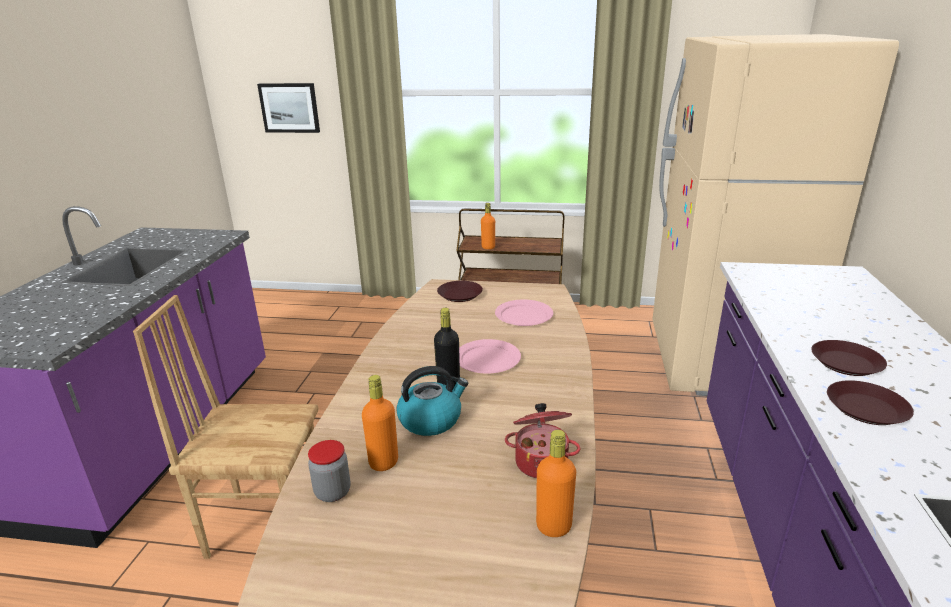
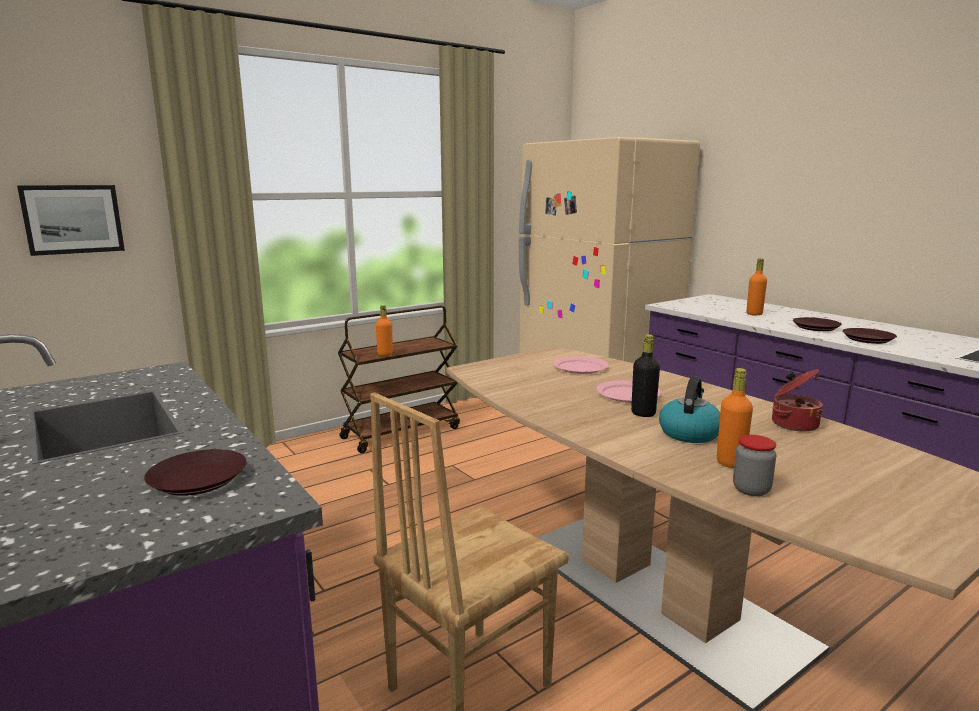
camera: 45 degrees left, 10 degrees down
brown plate [437,281,483,302] -> brown plate moved to [144,449,246,496]
orange bottle [536,430,576,537] -> orange bottle moved to [746,258,767,315]

